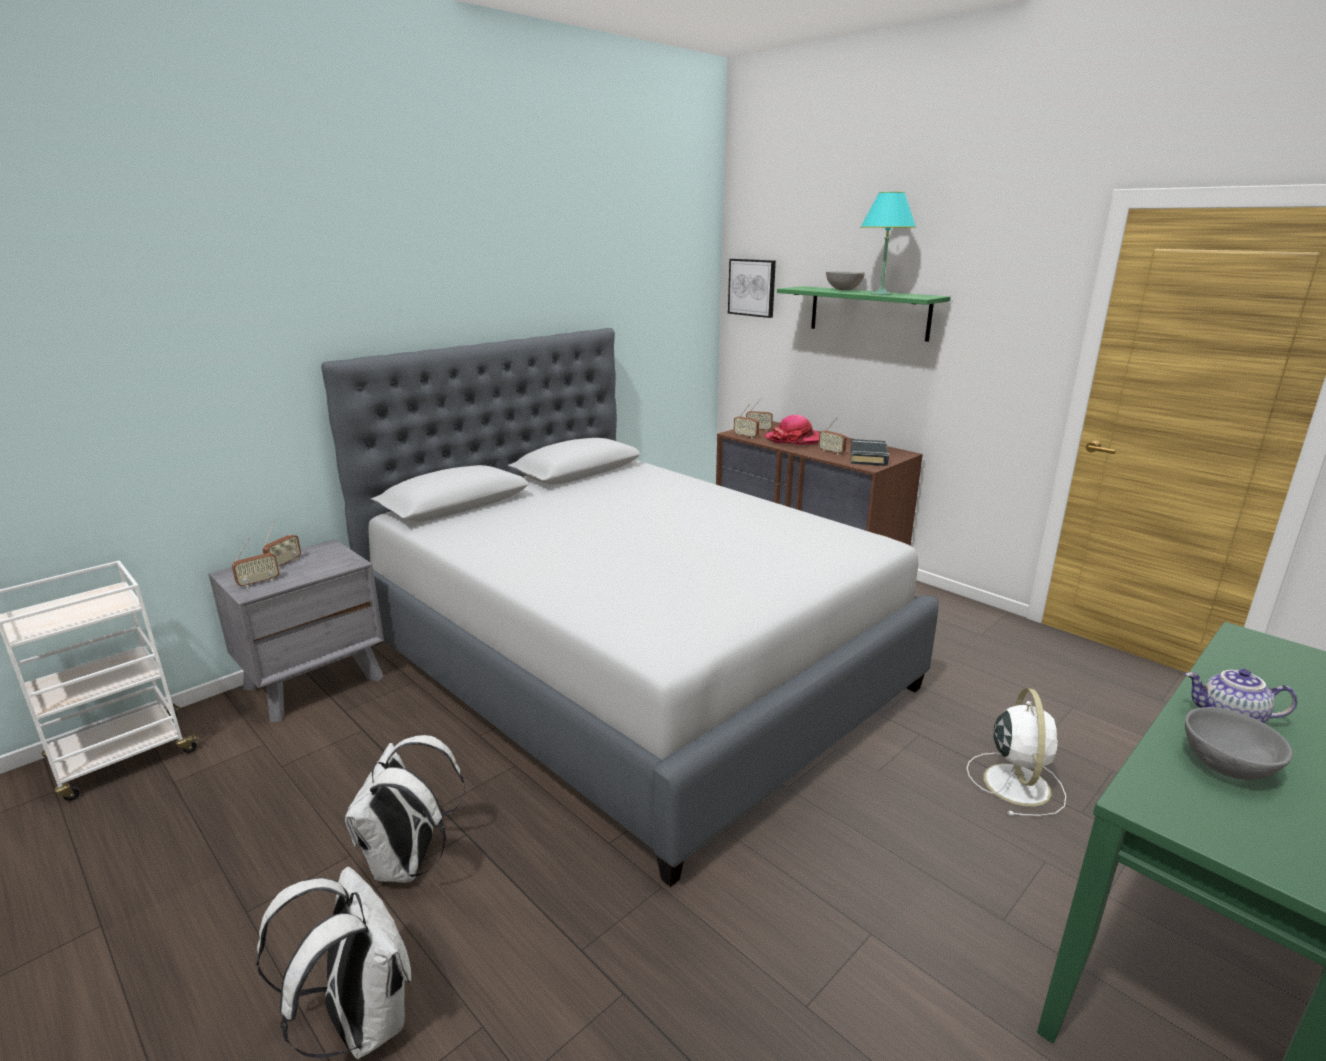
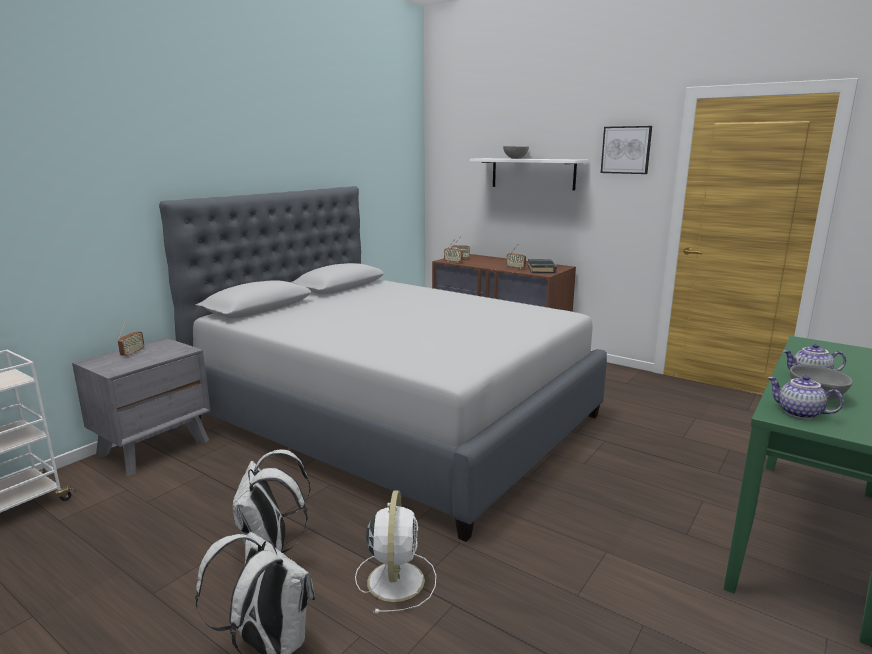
camera: 10 degrees left, 5 degrees down
radio [232,537,279,588] -> none
picture [728,259,776,318] -> picture moved to [601,126,652,174]
hat [764,415,820,445] -> none
green shelf [777,286,951,342] -> white shelf [470,158,588,190]
turquoise table lamp [861,192,916,295] -> none
white fan [967,688,1066,816] -> white fan moved to [355,491,436,614]
none -> teapot [767,375,844,419]

